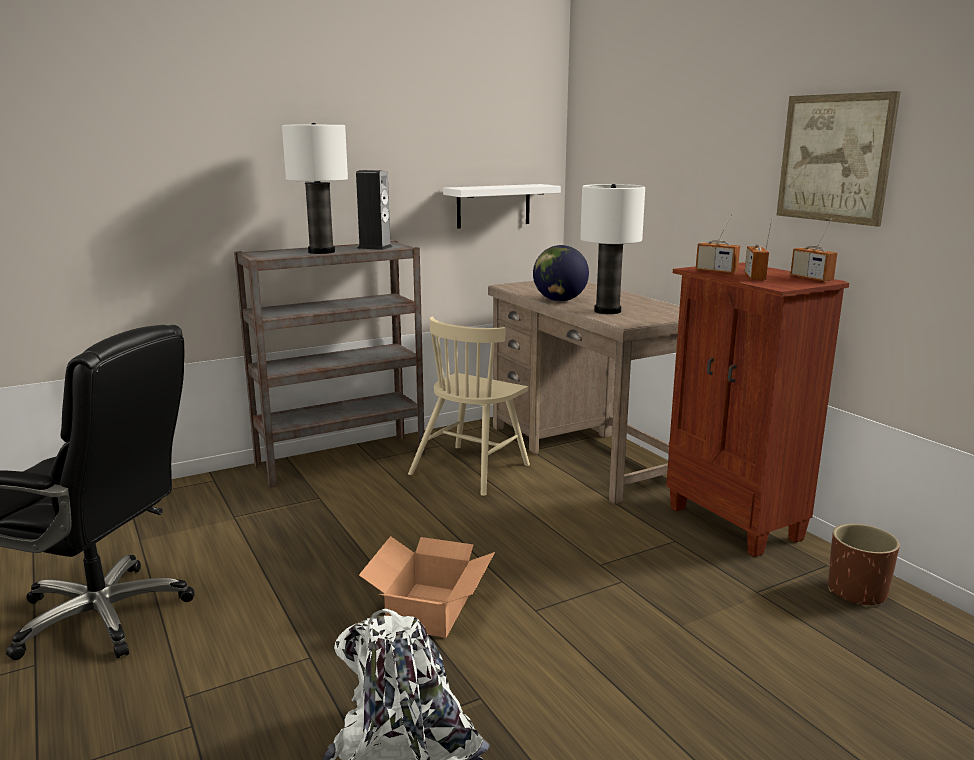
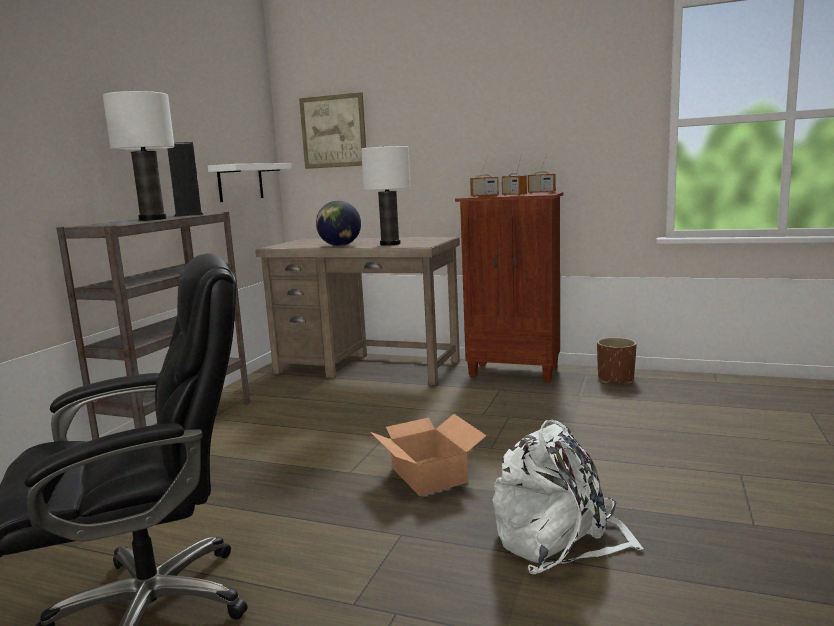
camera: 40 degrees left, 5 degrees down
beige chair [408,317,530,496] -> none
picture [777,91,901,227] -> picture moved to [299,92,366,169]

